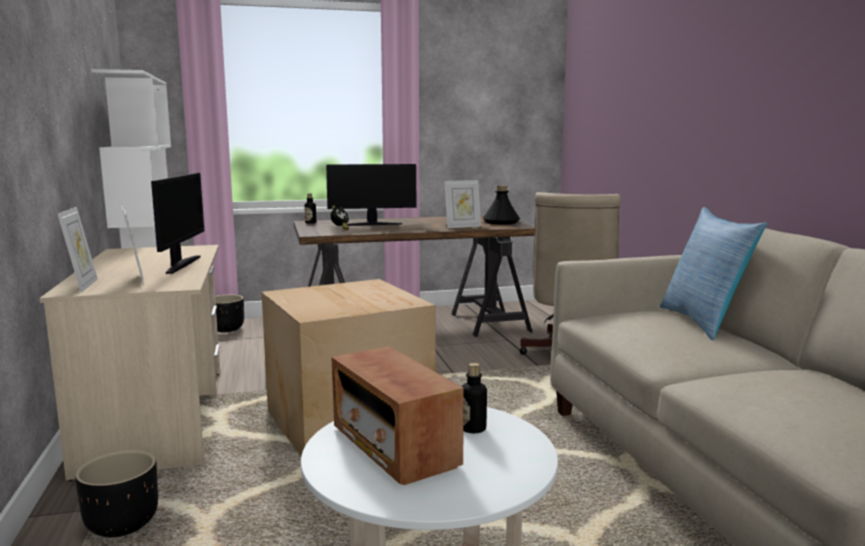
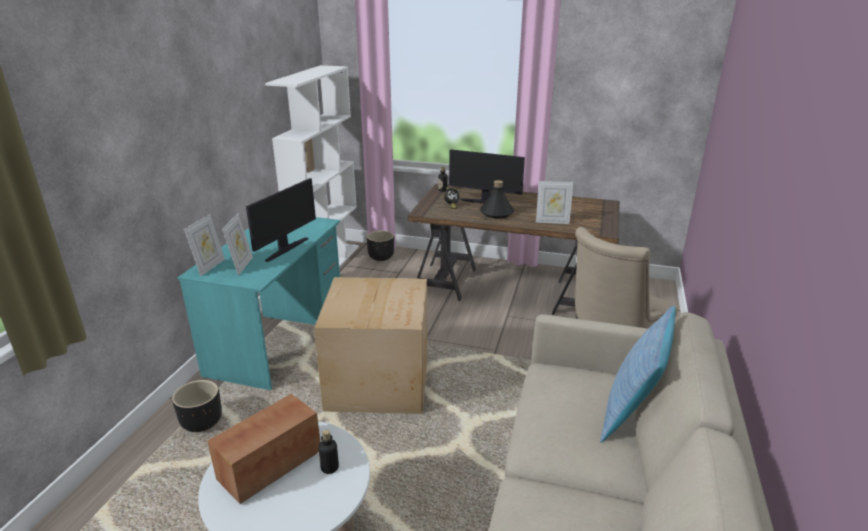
camera: 30 degrees right, 15 degrees up
beige desk [39,245,220,481] -> turquoise desk [177,217,340,390]
radio [331,346,464,485] -> radio turned 45 degrees clockwise [207,394,320,504]
black bottle [483,185,520,225] -> black bottle moved to [480,180,514,218]

